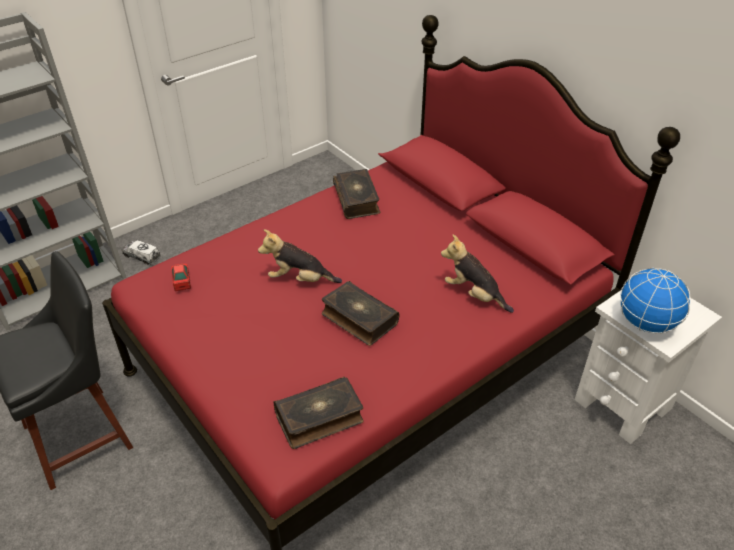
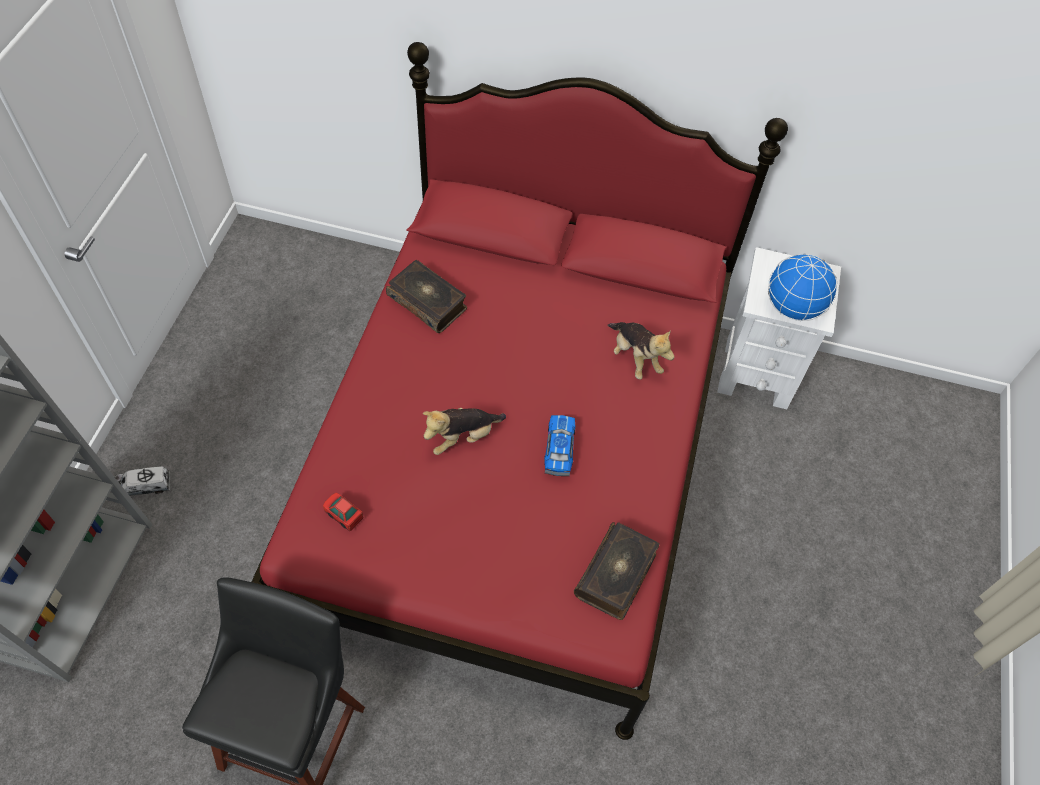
camera: 40 degrees left, 15 degrees up
book [322,281,399,346] -> toy car [544,415,576,476]
plush toy [441,235,514,313] -> plush toy turned 120 degrees counterclockwise [607,322,674,379]

